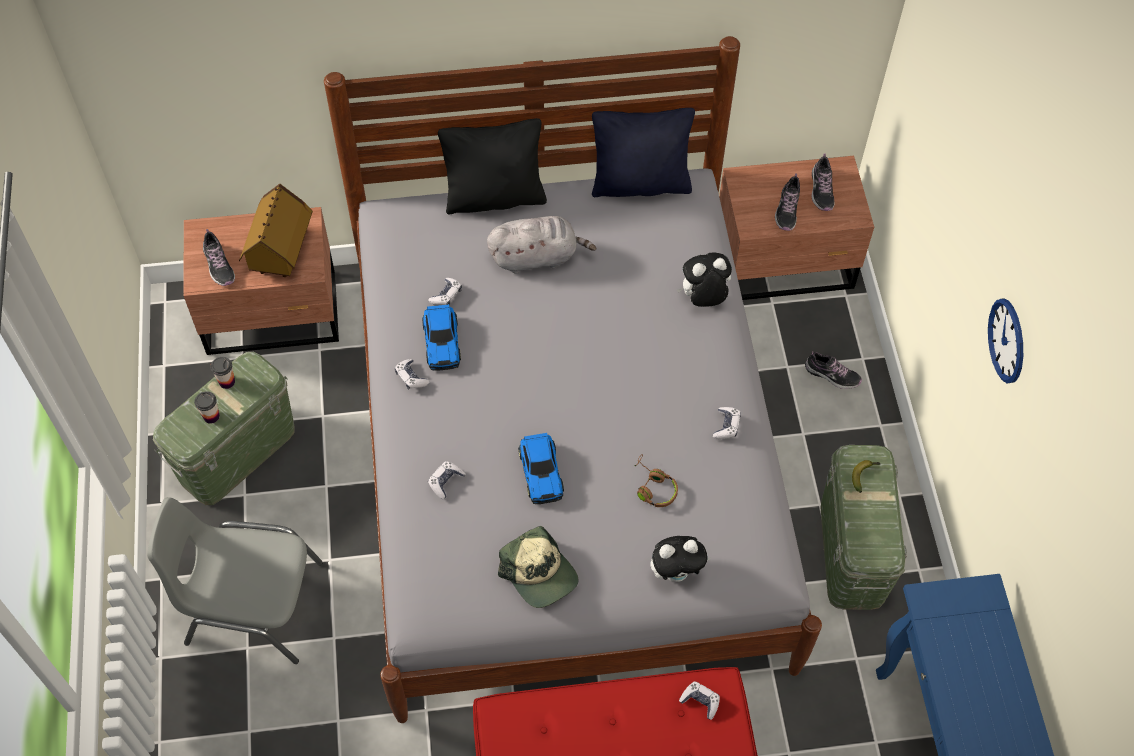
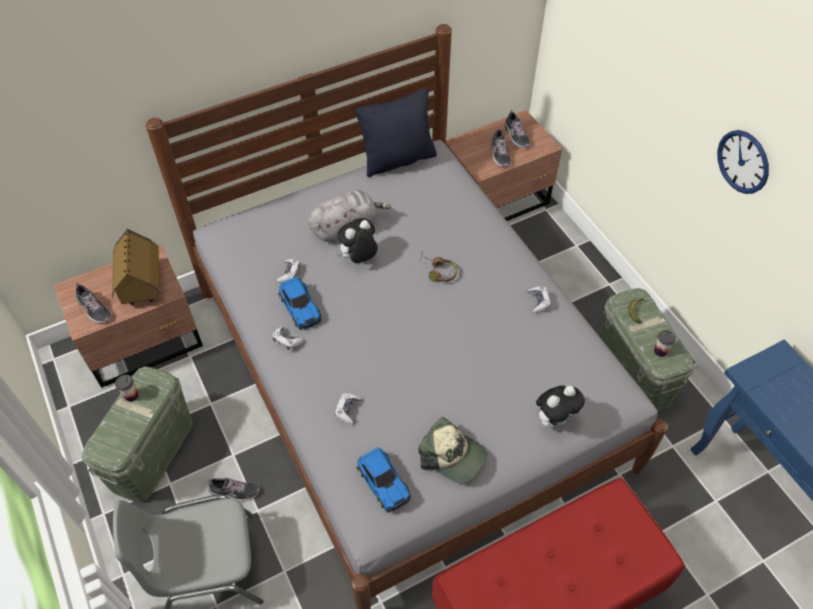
camera: 20 degrees left, 5 degrees down
cup [194,391,220,424] -> cup moved to [654,330,676,357]
black pillow [438,118,547,215] -> none
toy car [518,433,564,504] -> toy car moved to [357,447,411,513]
brown headphones [635,454,678,507] -> brown headphones moved to [420,252,457,282]
plush toy [677,252,732,307] -> plush toy moved to [337,218,378,263]
game controller [679,682,720,720] -> none
shoe [805,351,862,389] -> shoe moved to [208,478,260,502]

